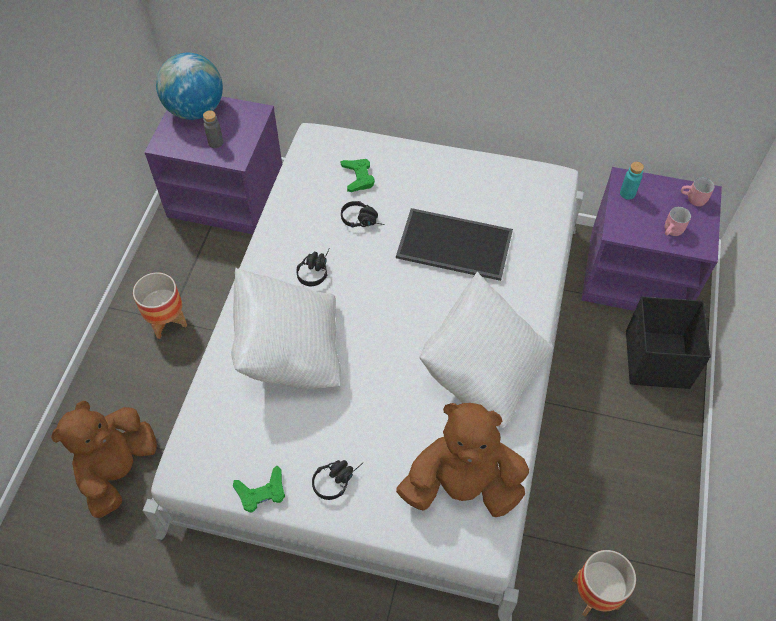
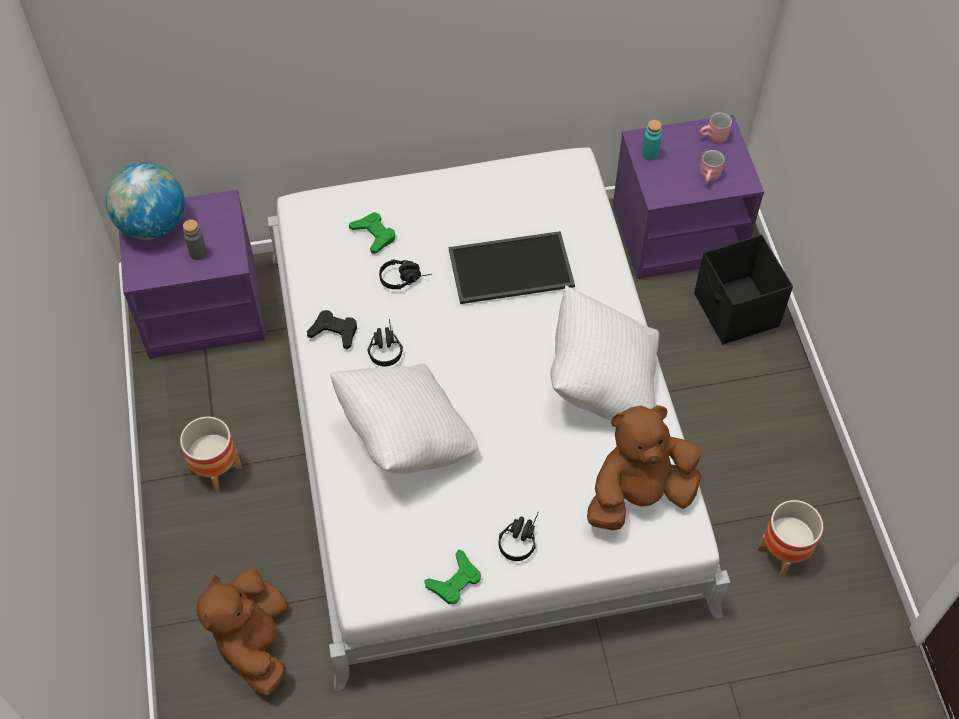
camera: 25 degrees left, 0 degrees up
none -> black game controller [307,310,357,349]

